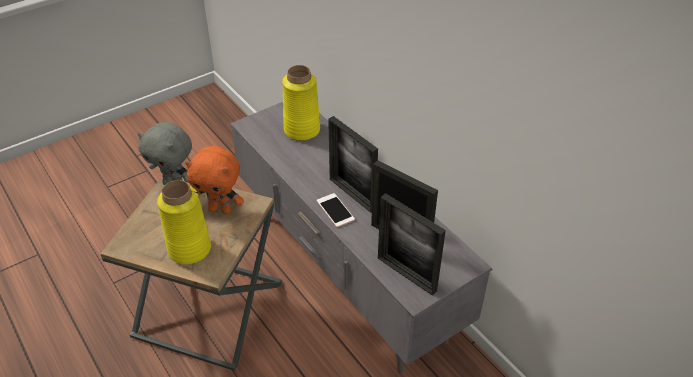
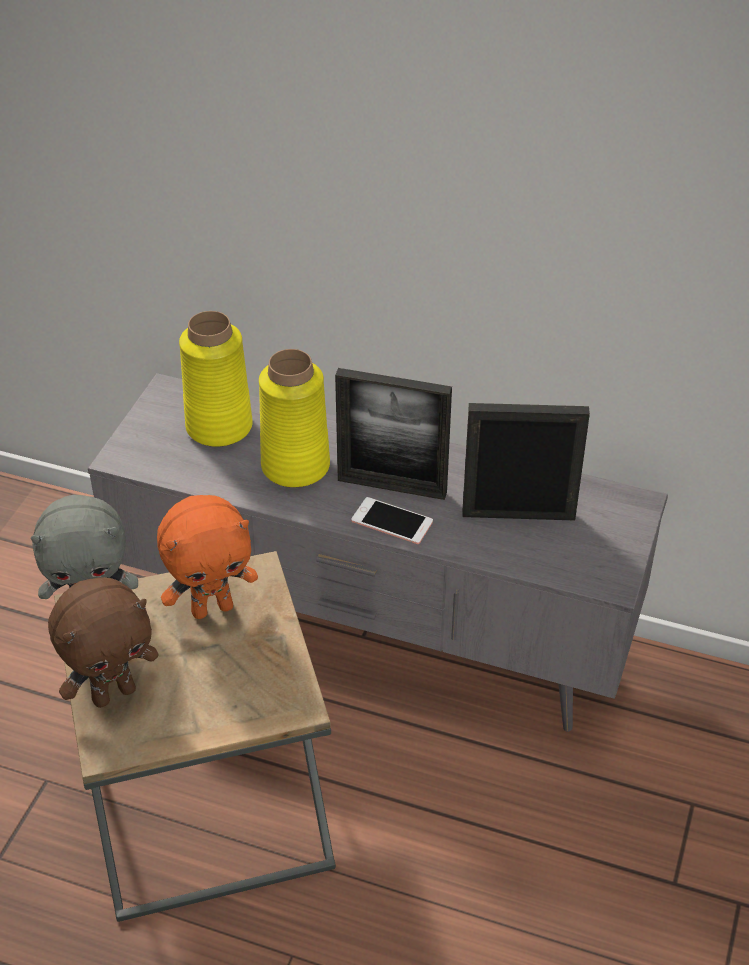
camera: 35 degrees left, 0 degrees up
yellow vase [157,180,211,264] -> yellow vase moved to [259,349,330,488]
picture frame [378,193,446,296] -> none
none -> brown plush toy [48,577,158,708]

